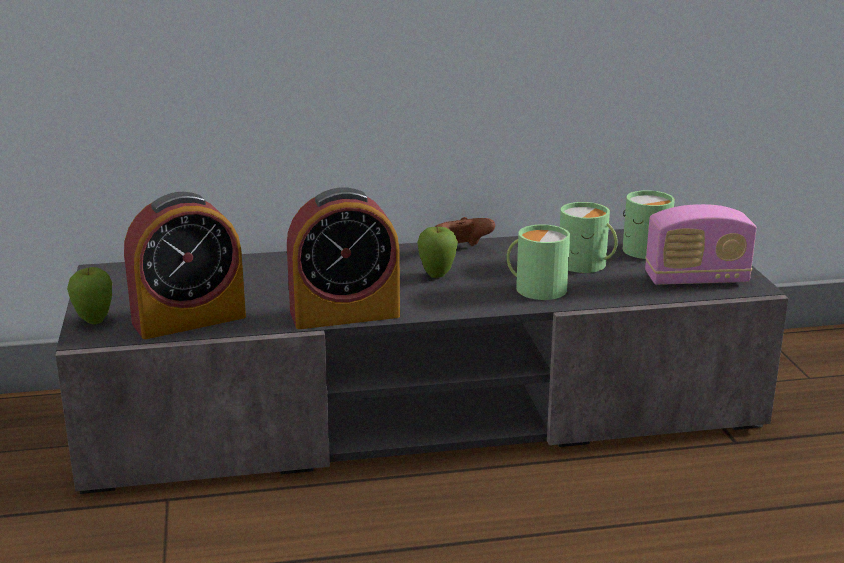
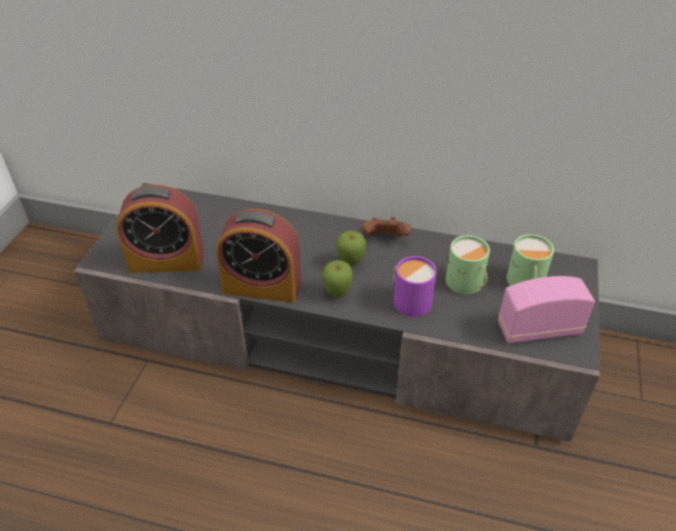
camera: 25 degrees right, 20 degrees up
apple [67,267,112,324] -> apple moved to [322,260,353,298]
green mug [507,225,570,300] -> purple mug [393,256,437,317]
radio [645,204,757,285] -> radio turned 150 degrees clockwise [498,276,595,343]

